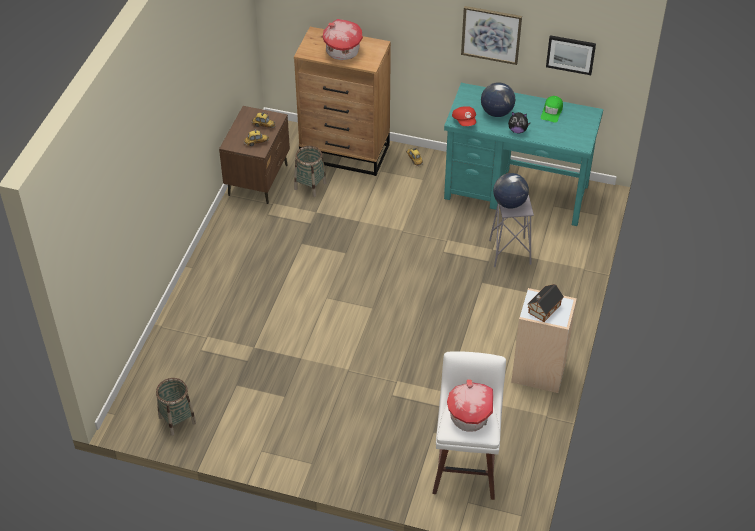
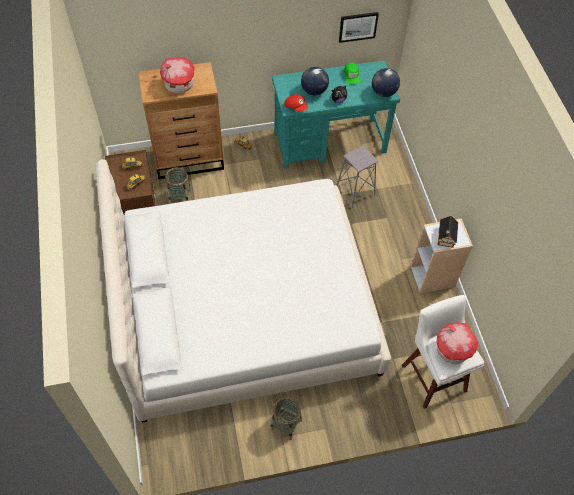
camera: 30 degrees left, 10 degrees up
basket [156,378,196,436] -> basket moved to [270,397,302,440]
picture [461,6,522,65] -> none
globe [493,173,529,209] -> globe moved to [372,68,400,97]
none -> white bed [96,159,391,422]

